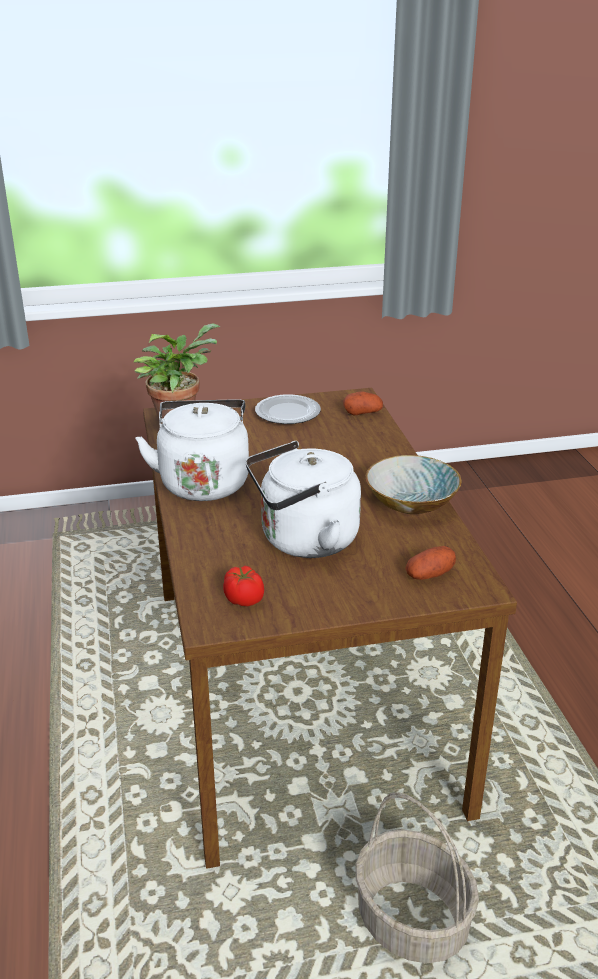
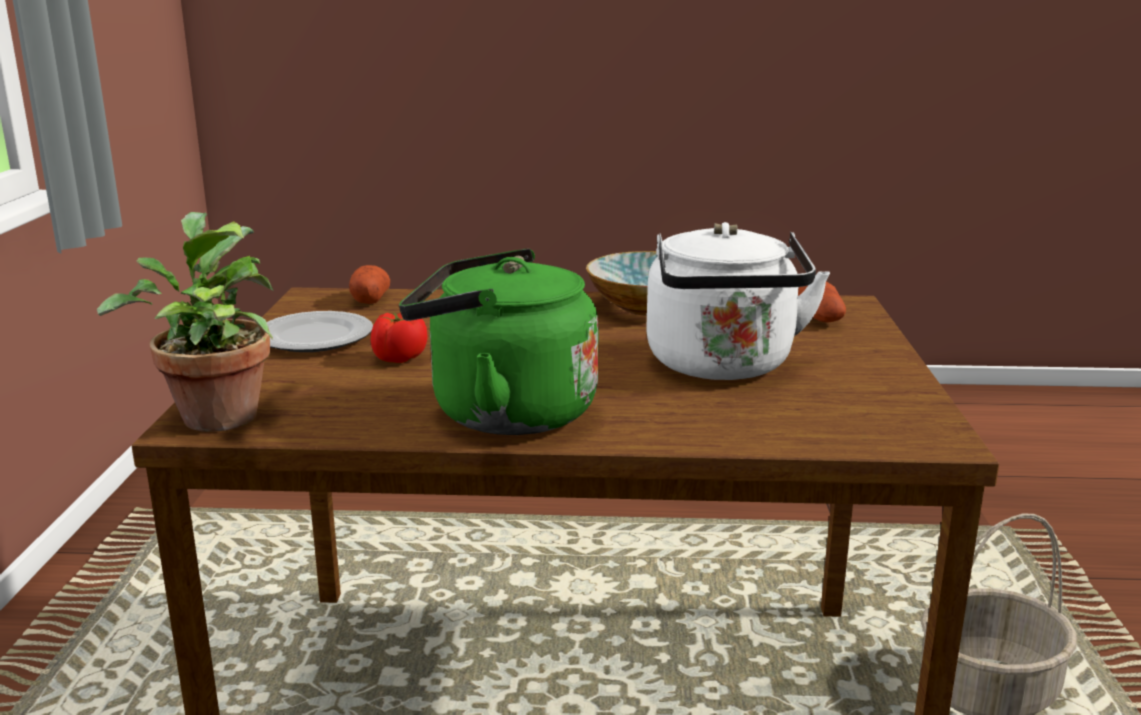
camera: 75 degrees left, 10 degrees down
white kettle [135,399,249,501] -> green kettle [399,249,599,435]
tomato [223,566,264,606] -> tomato moved to [370,312,428,363]

